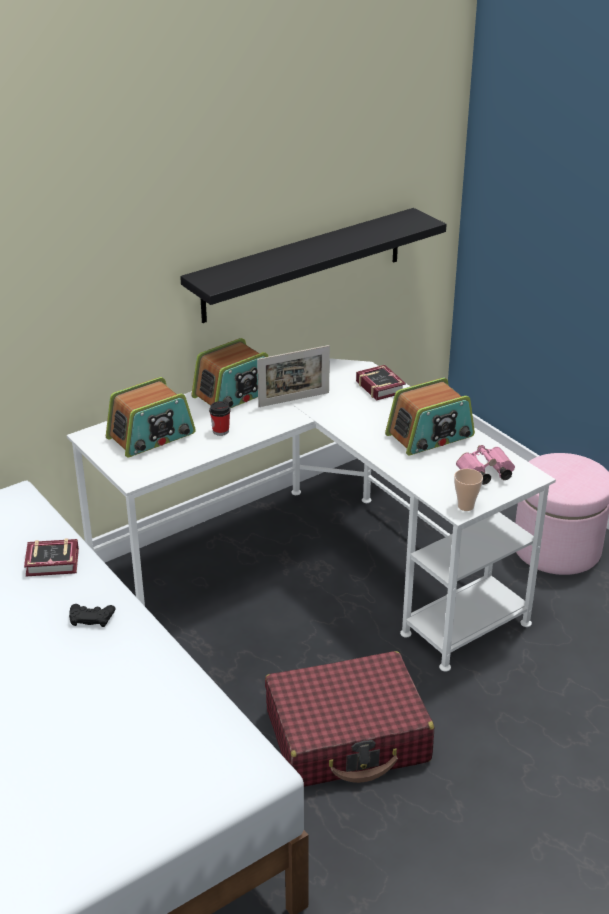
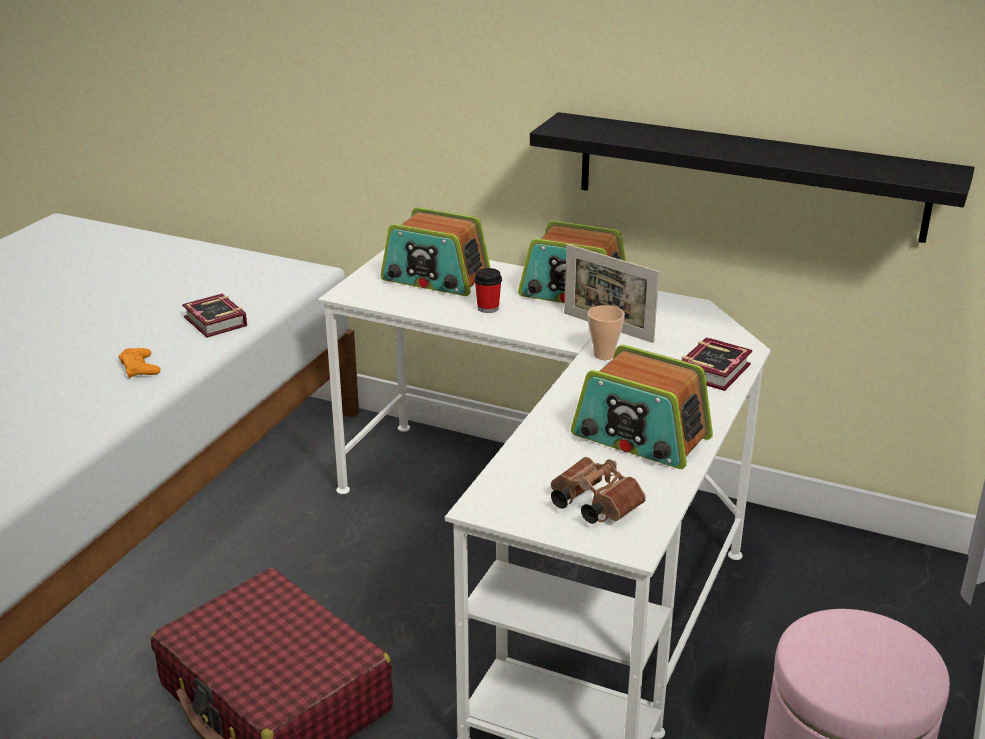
camera: 60 degrees right, 5 degrees down
black game controller [69,604,115,627] -> orange game controller [119,348,161,378]
cup [454,469,483,511] -> cup moved to [588,305,625,360]
pink binoculars [456,445,515,485] -> brown binoculars [551,457,646,524]

